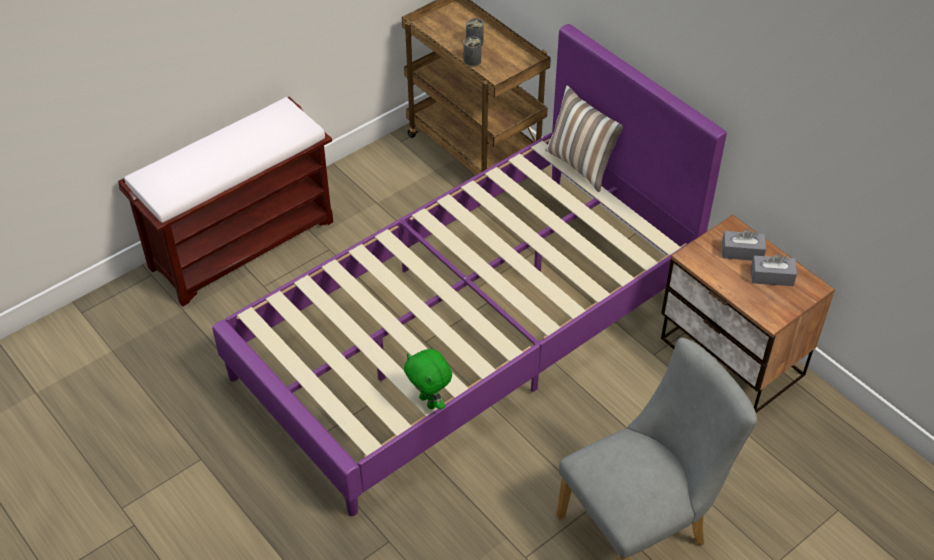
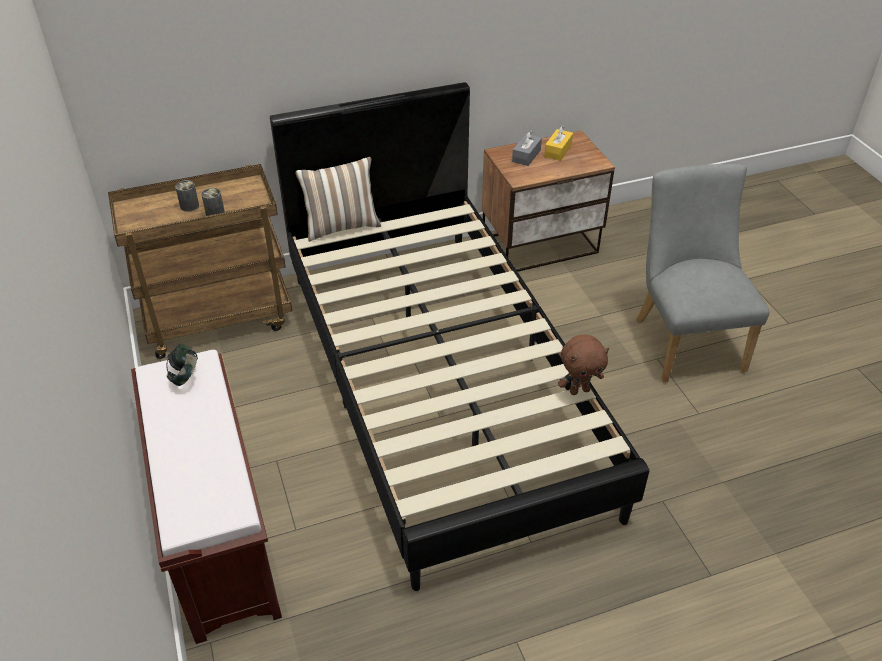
camera: 70 degrees left, 5 degrees down
purple bed [212,24,727,516] -> black bed [270,82,649,591]
green plush toy [404,349,452,410] -> brown plush toy [558,335,609,395]
grey tissue box [751,254,797,286] -> yellow tissue box [544,126,573,161]
none -> headphones [167,344,198,386]

